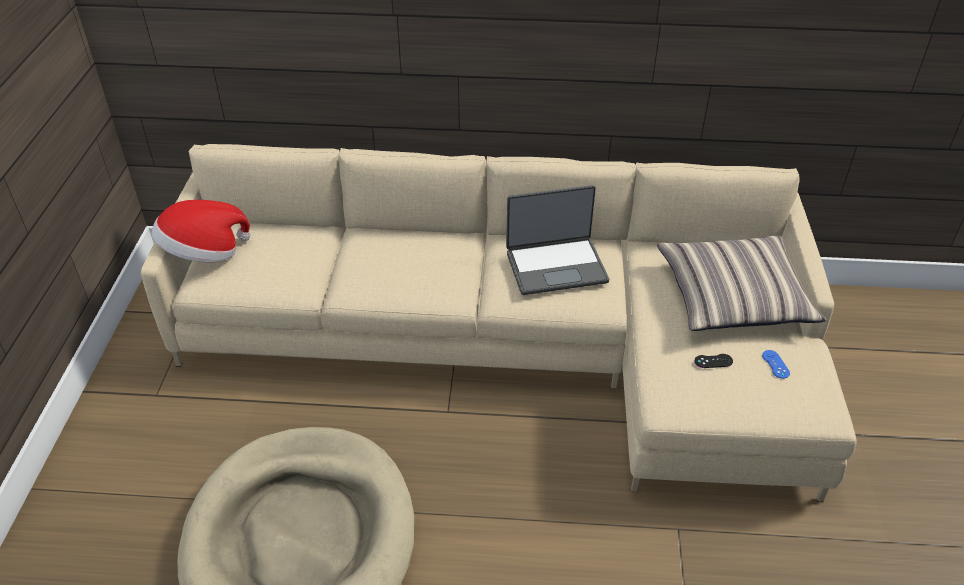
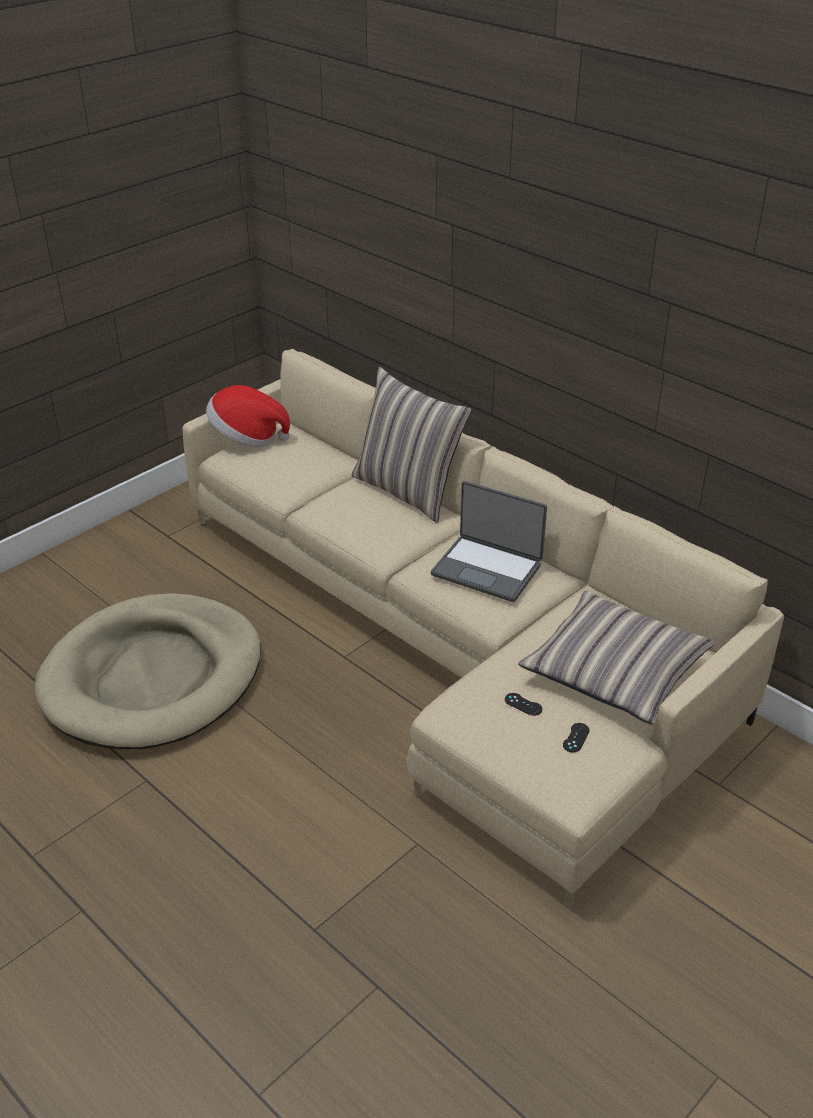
camera: 40 degrees right, 5 degrees down
blue game controller [762,350,790,379] -> black game controller [563,723,589,753]
none -> pillow [352,367,472,523]

